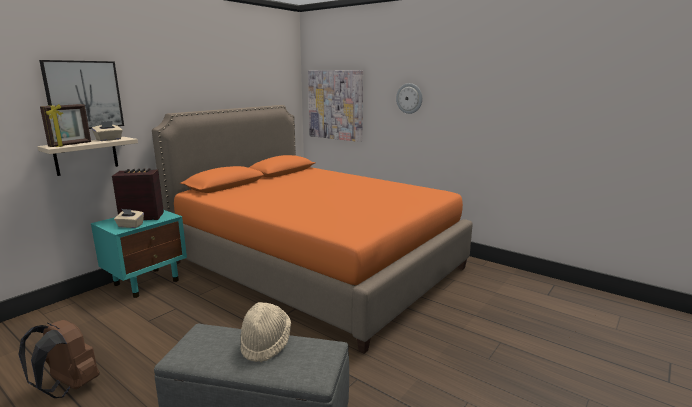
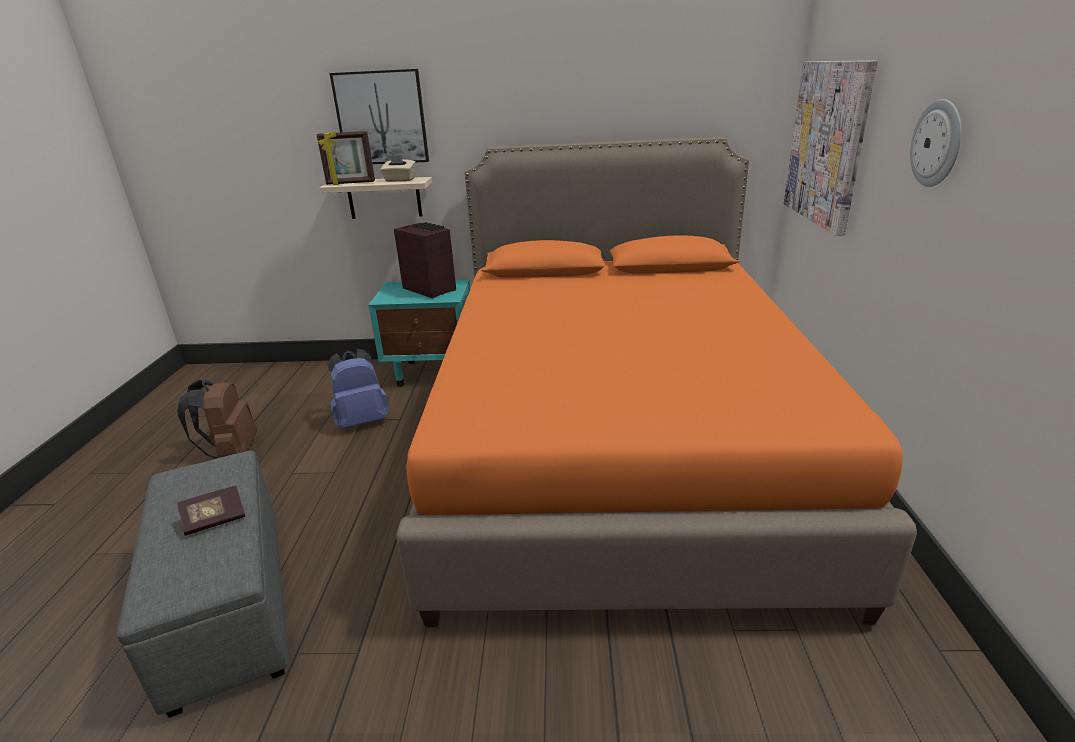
camera: 55 degrees right, 10 degrees up
beige tissue box [114,209,144,228] -> none
beige hat [241,302,291,362] -> book [177,486,245,536]
none -> blue backpack [327,349,390,429]

